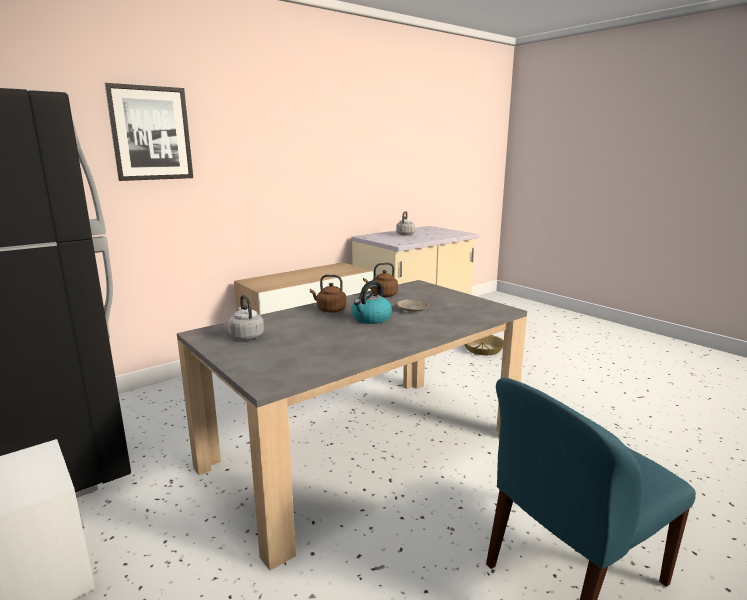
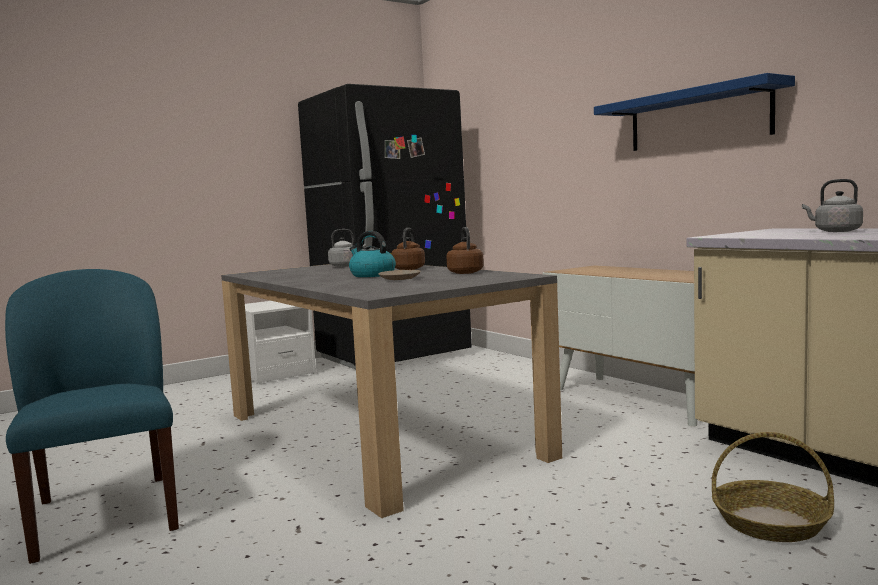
camera: 95 degrees right, 10 degrees down
picture [105,83,193,181] -> none
none -> blue shelf [594,73,795,151]

